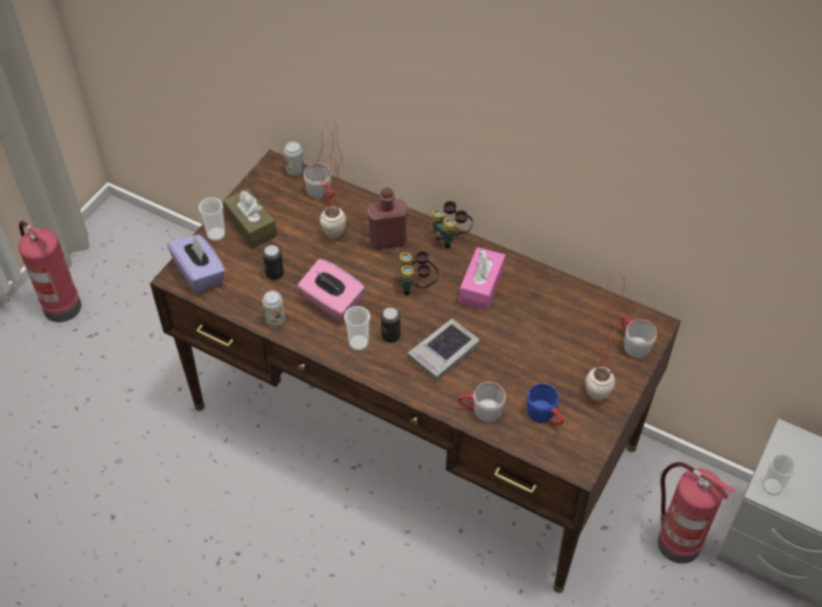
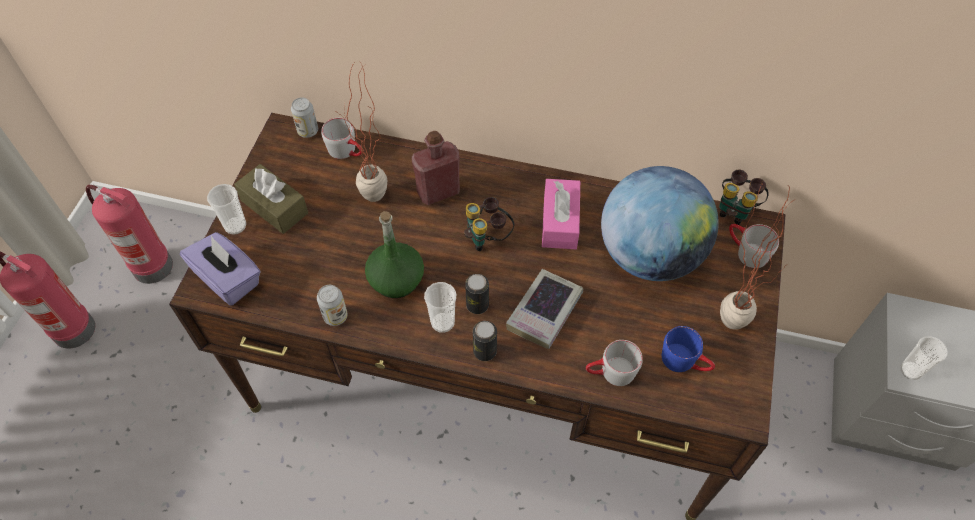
camera: 15 degrees left, 5 degrees up
can [262,245,284,280] -> can moved to [473,321,497,361]
pink tissue box [298,259,365,321] -> green bottle [365,211,424,298]
binoculars [433,201,473,248] -> binoculars moved to [719,170,768,225]
fire extinguisher [658,462,735,564] -> fire extinguisher moved to [86,185,173,284]
none -> globe [601,166,719,281]

